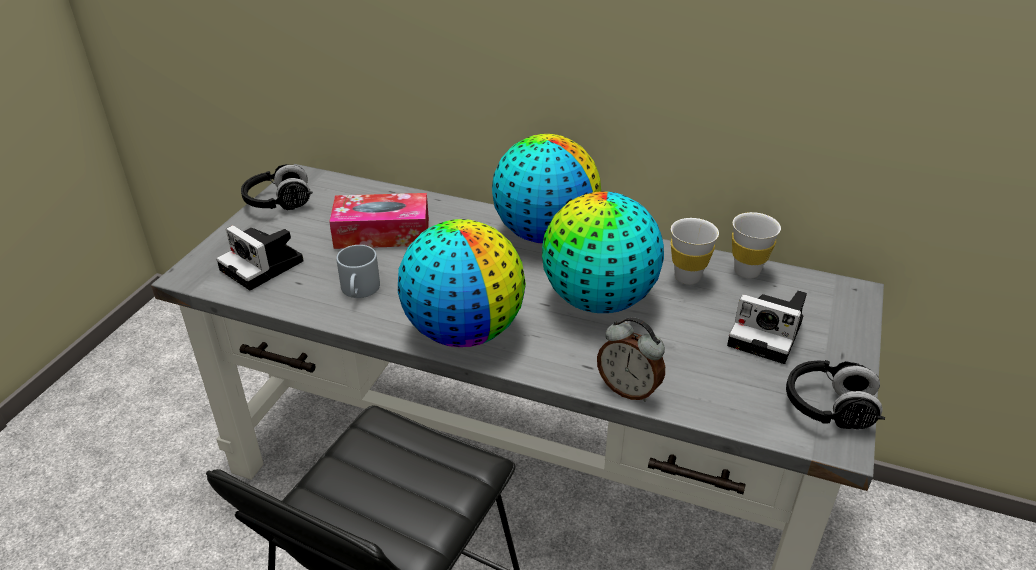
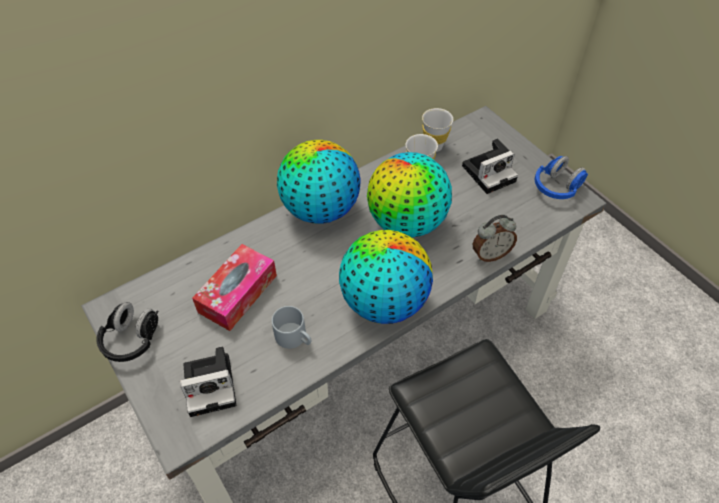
camera: 55 degrees left, 15 degrees up
black headphones [786,360,885,429] -> blue headphones [535,156,588,199]

